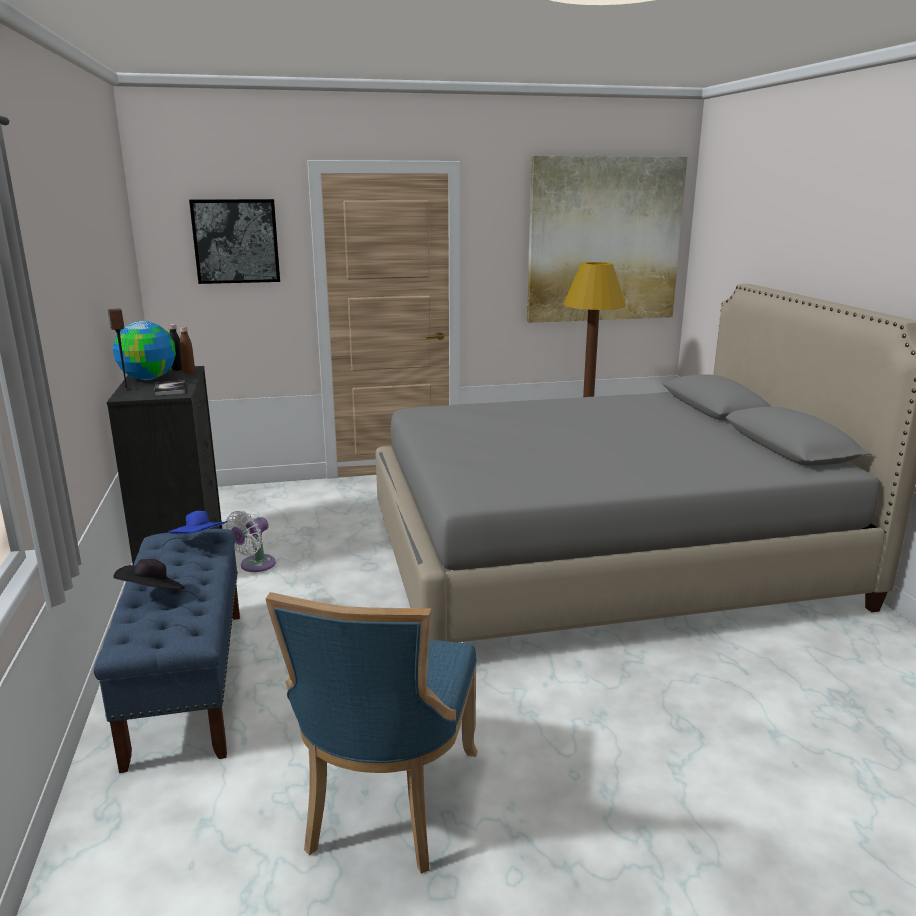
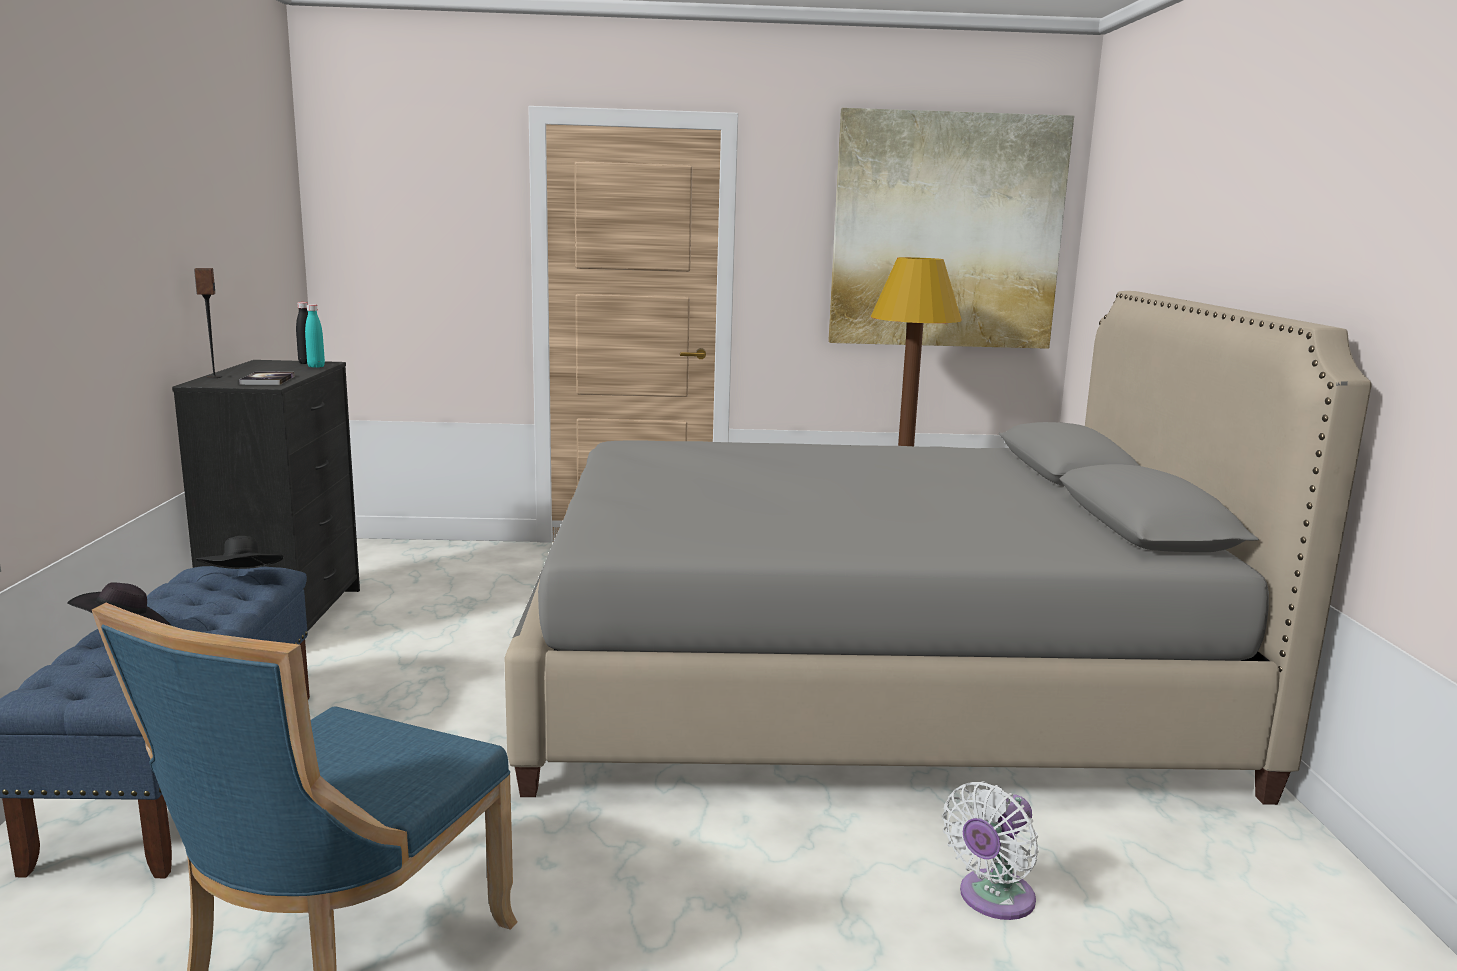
camera: 10 degrees right, 5 degrees down
globe [113,321,176,380] -> none
blue hat [168,511,227,534] -> black hat [196,536,283,569]
brown bottle [180,327,195,374] -> turquoise bottle [305,304,325,368]
picture [189,199,280,284] -> none
white fan [225,511,276,572] -> white fan moved to [942,781,1039,920]

